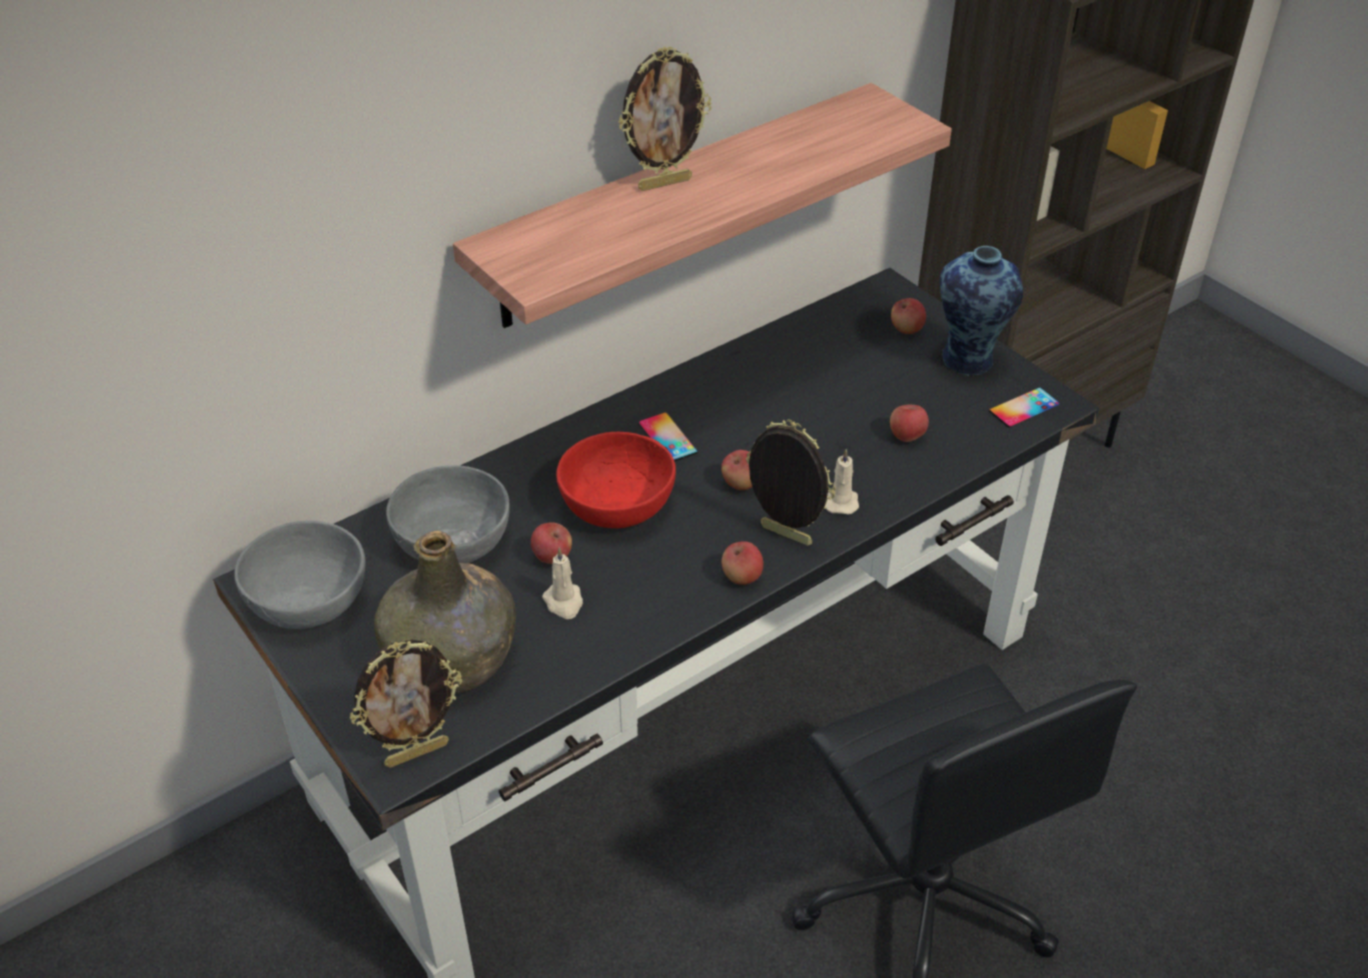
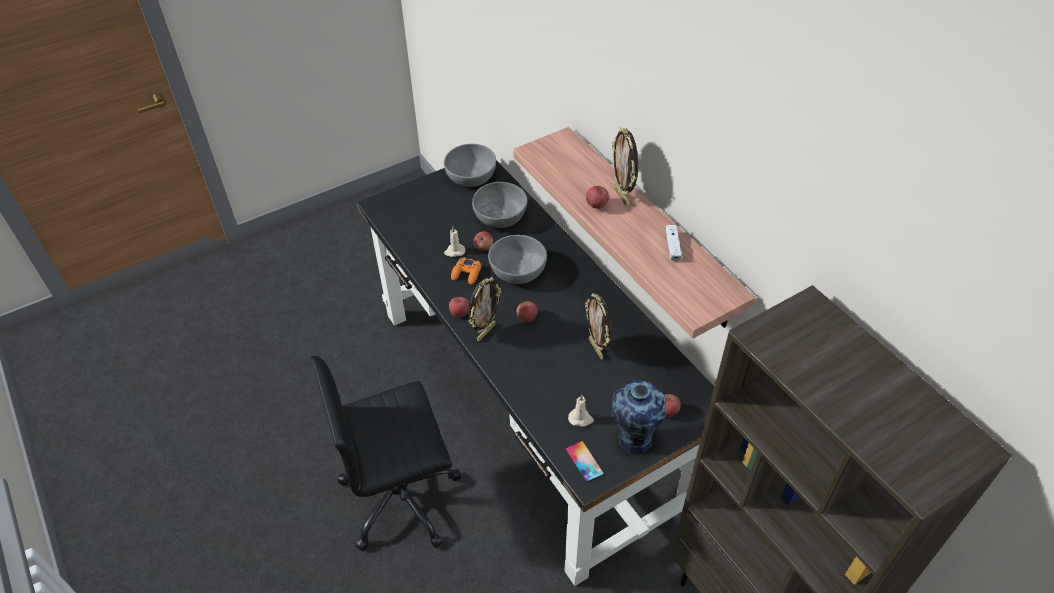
camera: 95 degrees right, 5 degrees up
picture frame [350,639,462,768] -> picture frame moved to [585,293,612,359]
green bottle [374,531,516,694] -> none
red bowl [556,432,676,528] -> grey bowl [488,235,547,284]
phone [639,412,698,462] -> none
beige candle [825,449,859,515] -> beige candle moved to [568,395,594,427]
apple [890,405,929,442] -> apple moved to [586,186,609,209]
none -> orange game controller [451,257,481,285]
none -> white game controller [666,225,682,261]

